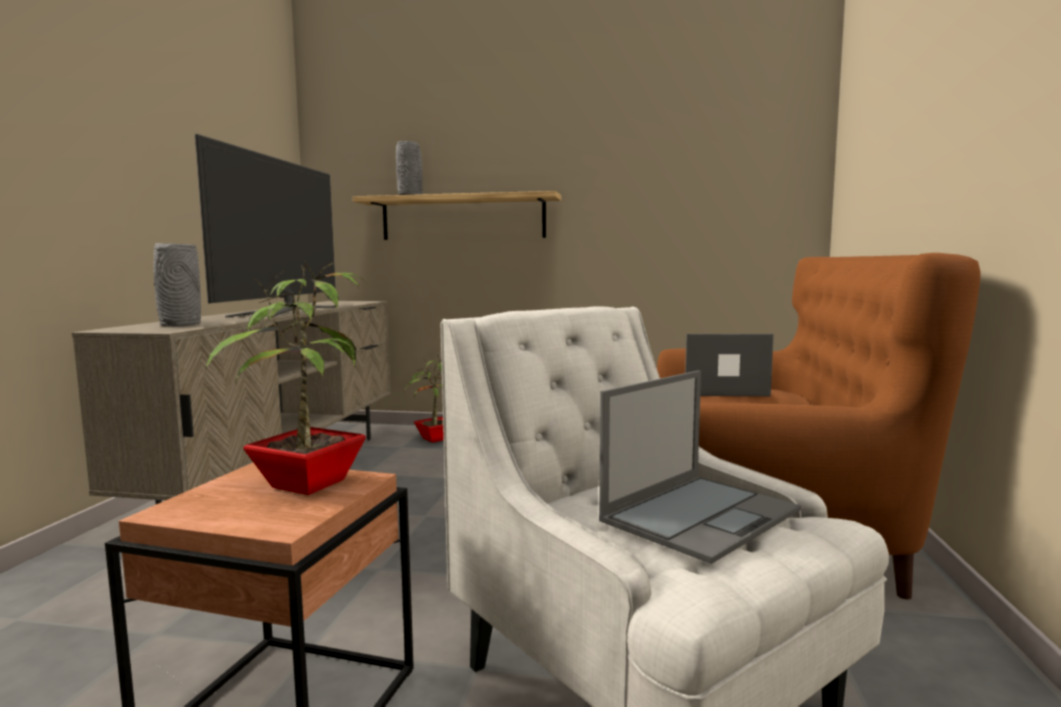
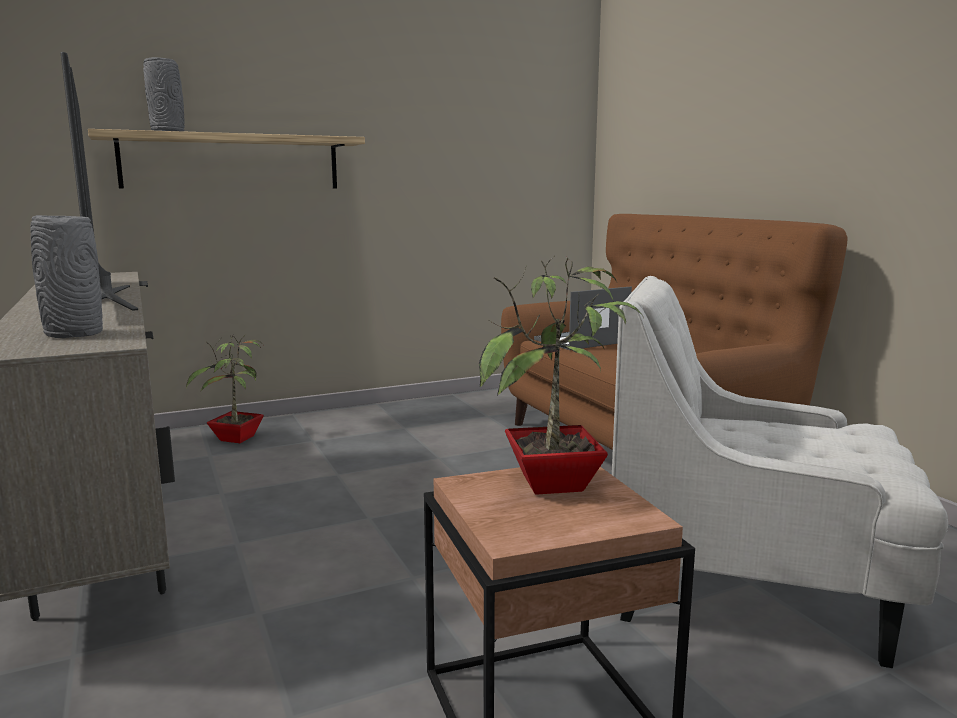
camera: 35 degrees left, 5 degrees up
laptop [599,370,801,564] -> none

